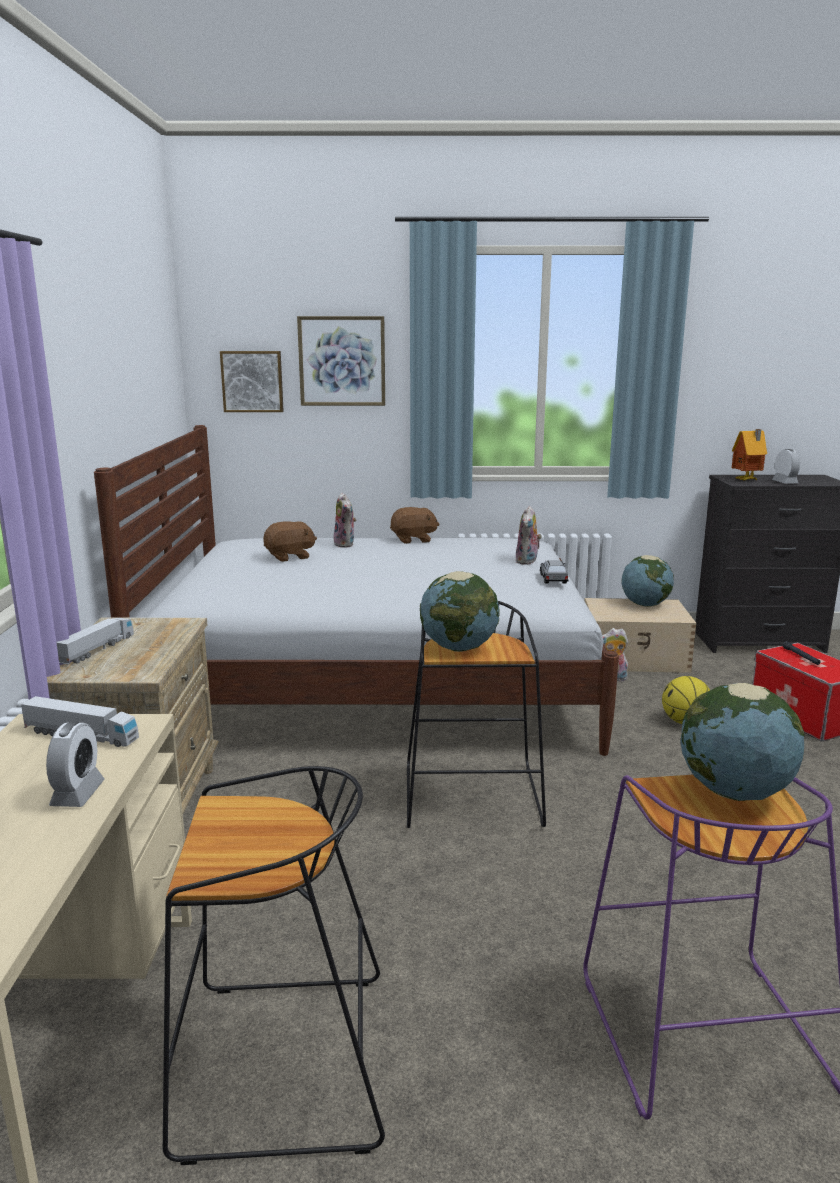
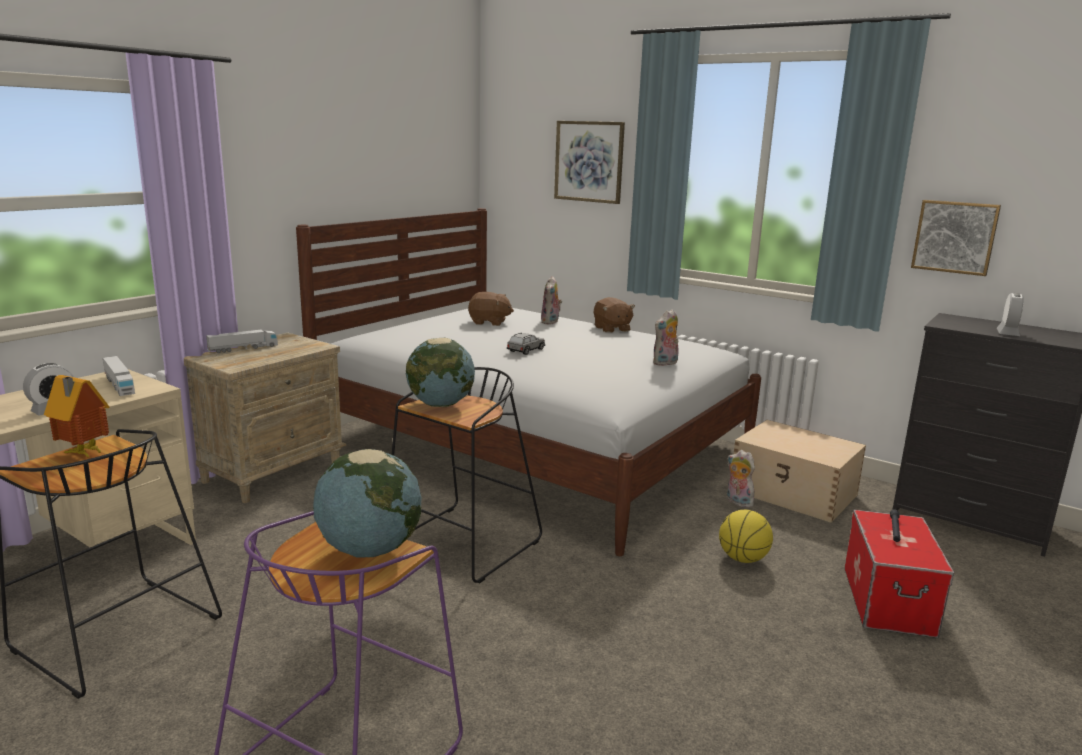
camera: 35 degrees right, 0 degrees up
picture [220,351,284,412] -> picture moved to [911,200,1001,276]
brown plush toy [390,507,439,544] -> brown plush toy turned 45 degrees clockwise [593,297,635,333]
grey toy car [540,560,569,583] -> grey toy car moved to [507,333,545,355]
globe [621,555,674,607] -> none
toy house [732,429,767,480] -> toy house moved to [44,375,109,457]

